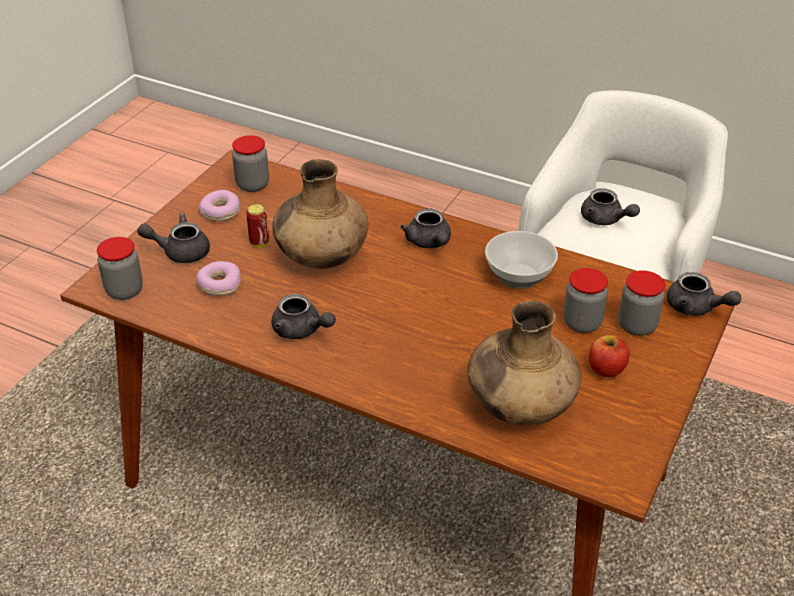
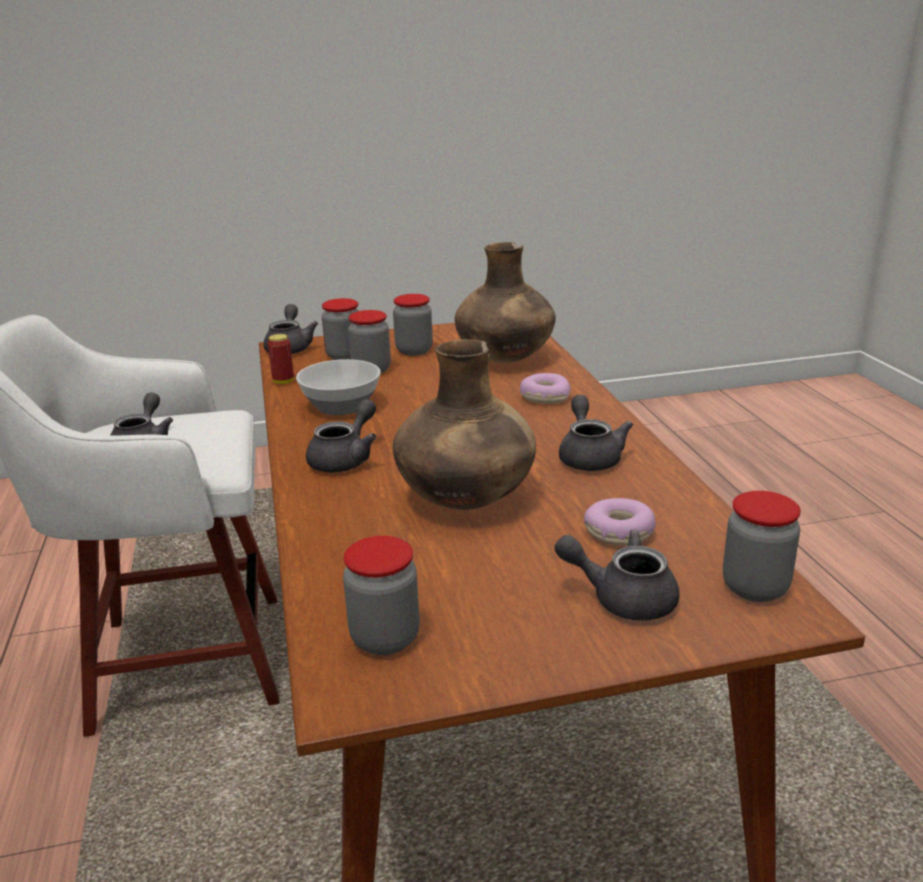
camera: 130 degrees left, 15 degrees down
grey teapot [137,213,210,263] -> grey teapot turned 150 degrees clockwise [555,529,679,621]
donut [199,190,240,221] -> donut moved to [520,373,571,404]
can [246,204,269,247] -> can moved to [268,334,294,384]
apple [589,335,630,377] -> jar [393,294,433,356]

